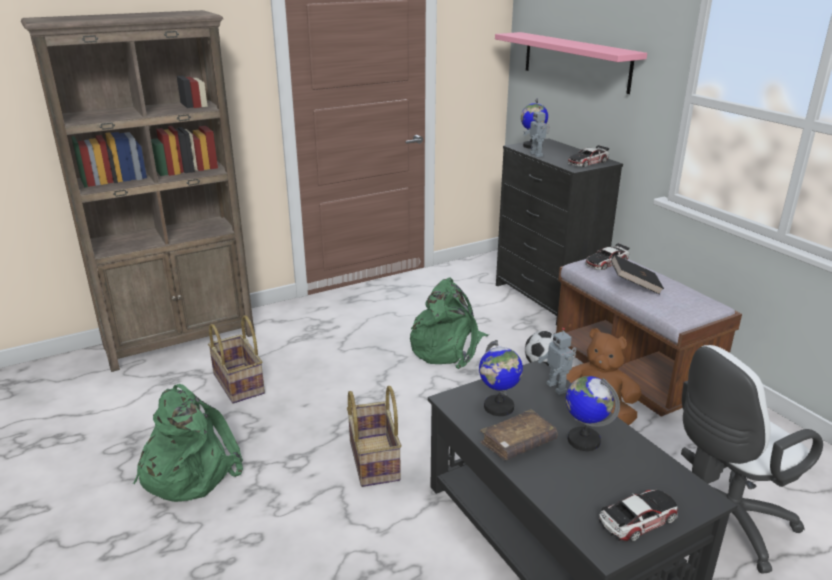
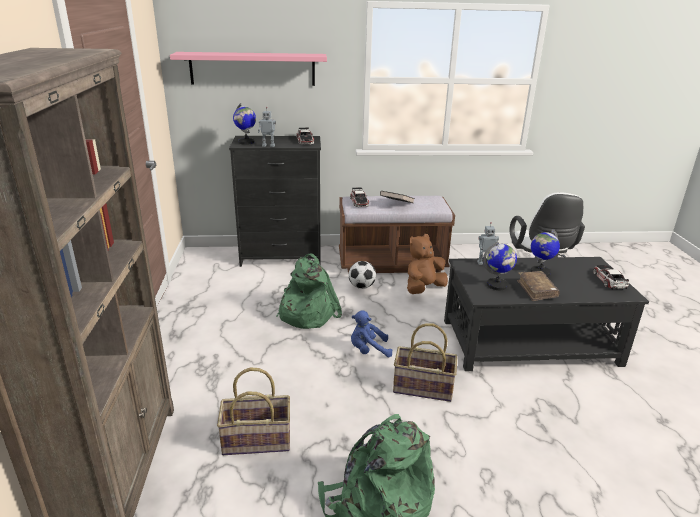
camera: 65 degrees left, 0 degrees up
none -> blue plush toy [351,310,393,357]

